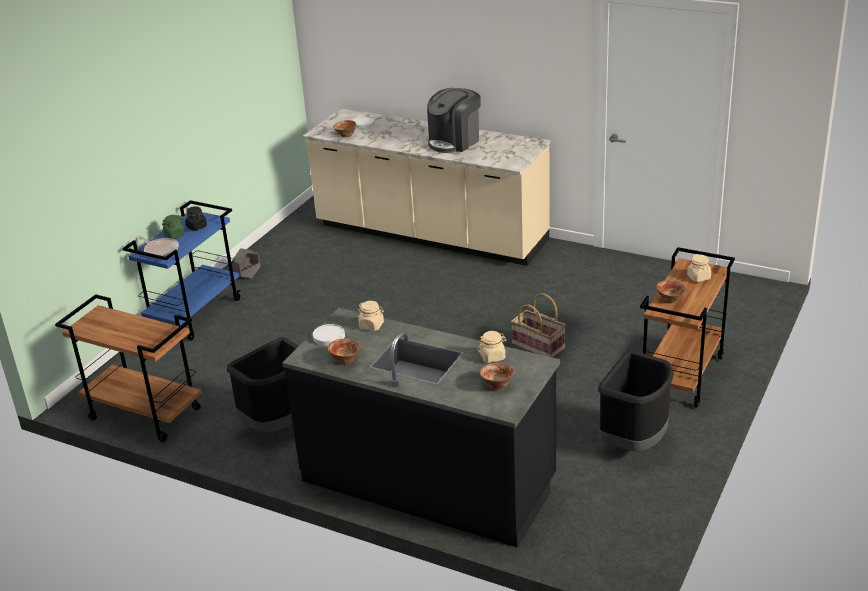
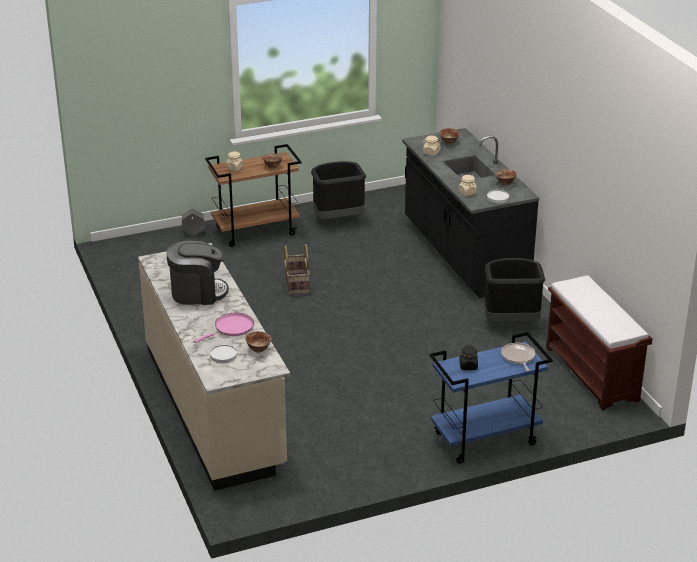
camera: 140 degrees left, 0 degrees up
brown cart [55,294,202,442] -> brown bench [546,275,652,411]
green jar [162,215,185,239] -> none
grey planter [232,248,261,278] -> grey planter moved to [182,209,204,236]
none -> pink frying pan [194,313,254,343]

